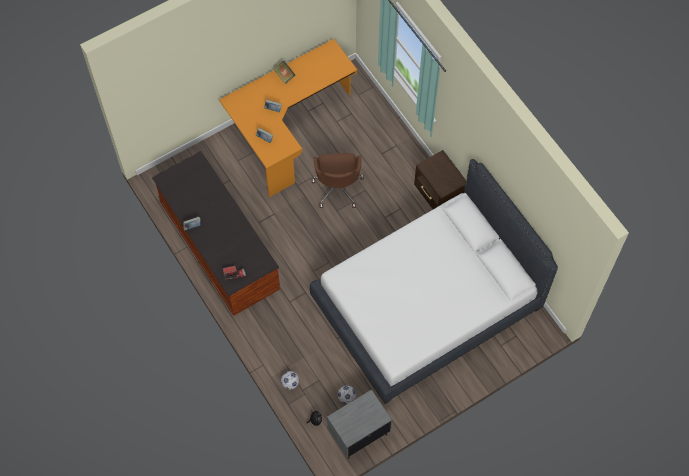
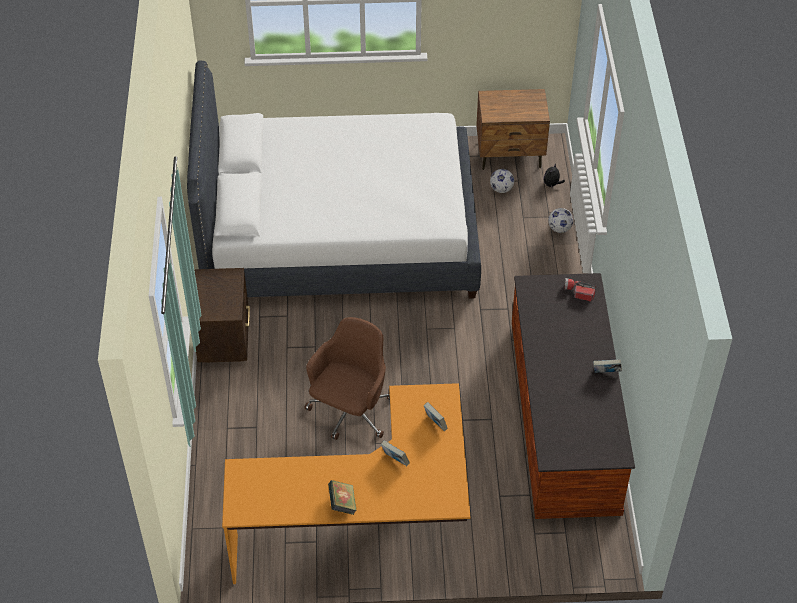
camera: 150 degrees left, 15 degrees down
grey nightstand [327,389,392,459] -> brown nightstand [476,89,550,170]

